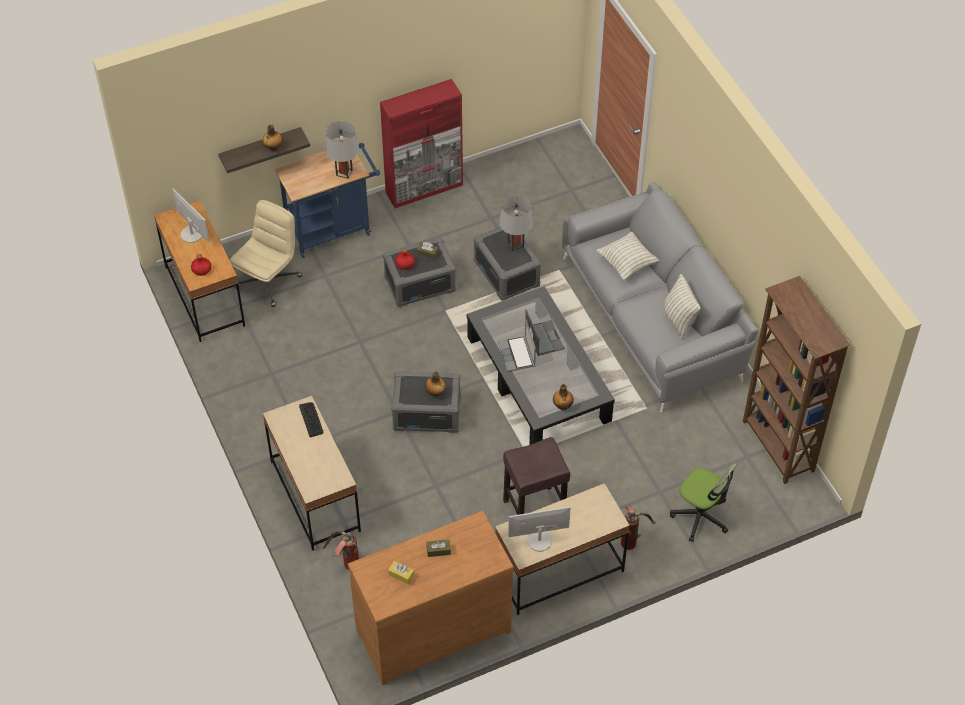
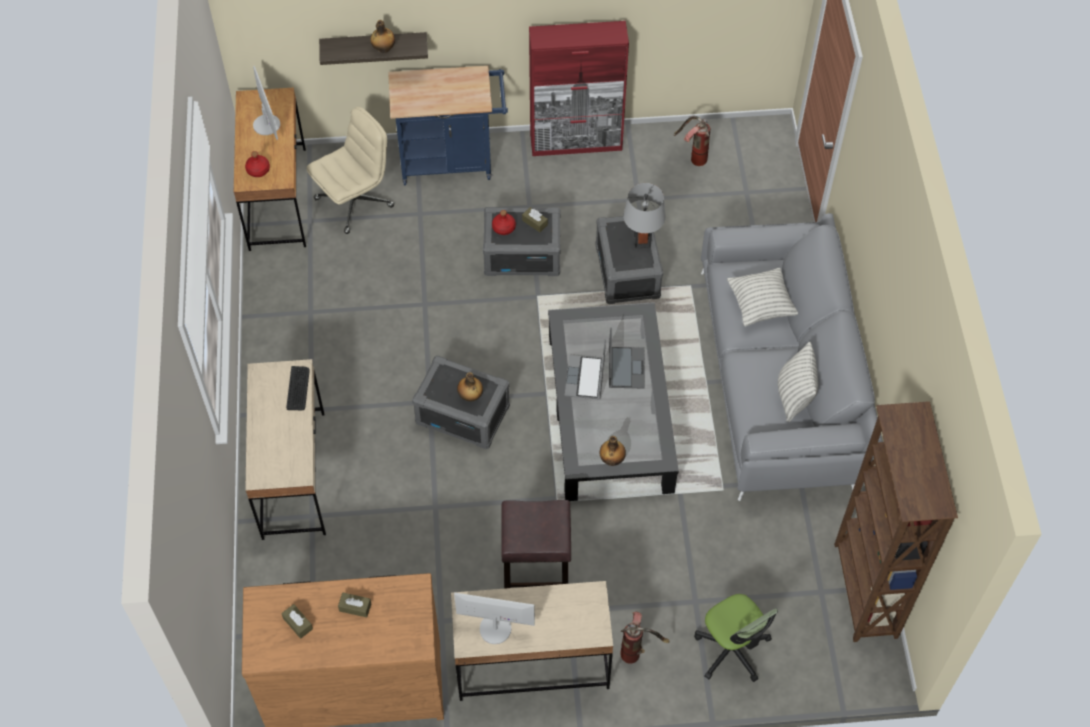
camera: 20 degrees right, 5 degrees up
fire extinguisher [322,530,359,570] -> fire extinguisher moved to [674,116,710,166]
grey table lamp [325,121,359,179] -> none
yellow tissue box [388,561,414,584] -> brown tissue box [281,604,313,639]

